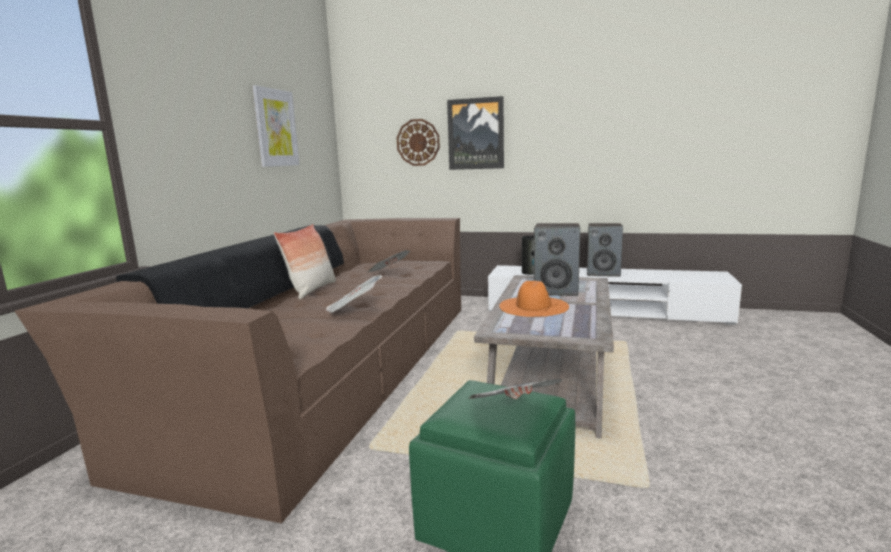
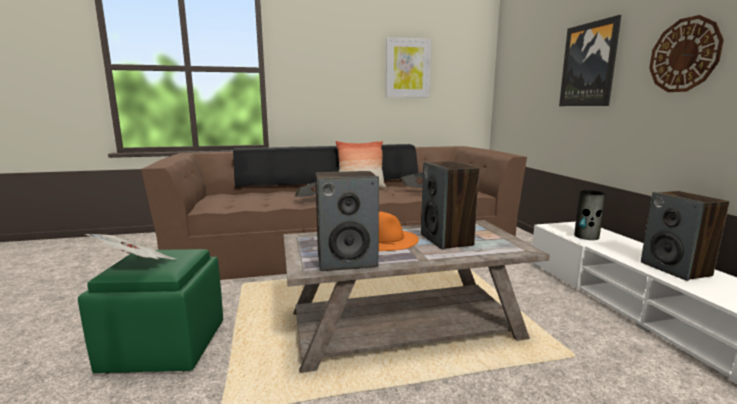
camera: 60 degrees right, 0 degrees up
wall clock [397,119,440,166] -> wall clock moved to [649,15,724,92]
none -> speaker [316,171,379,271]

